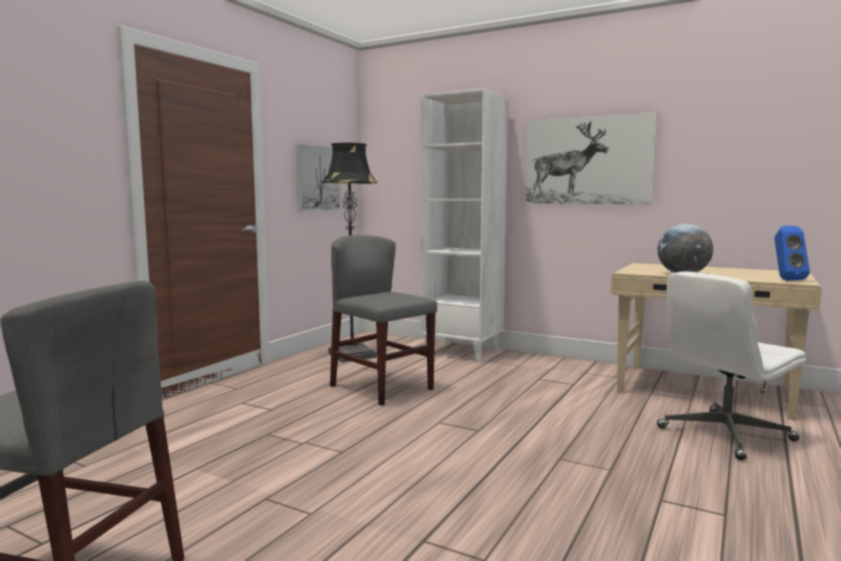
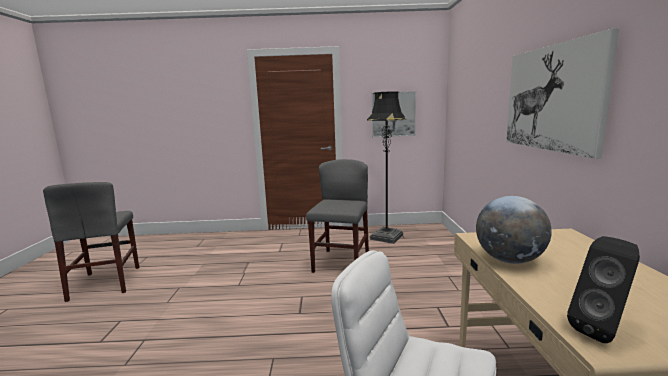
camera: 60 degrees right, 5 degrees up
white bookcase [421,88,508,363] -> none
blue speaker [774,226,810,281] -> black speaker [567,236,640,343]

